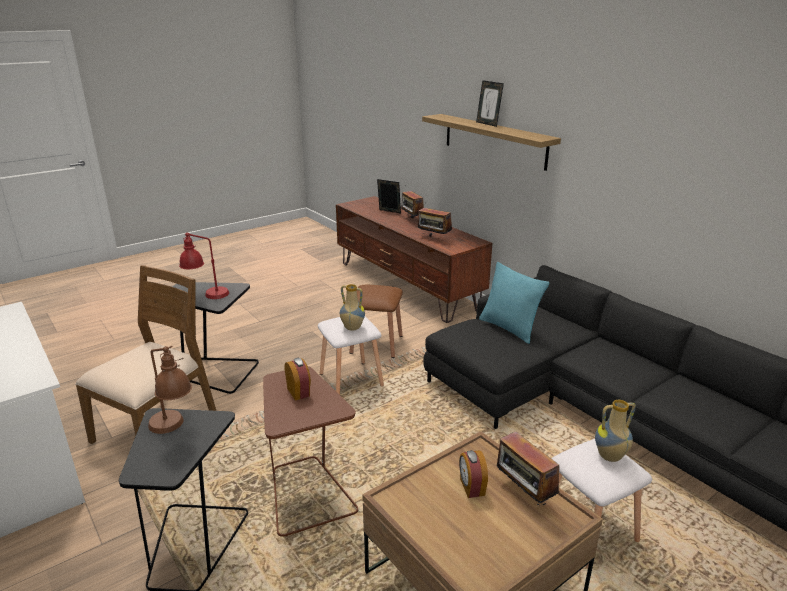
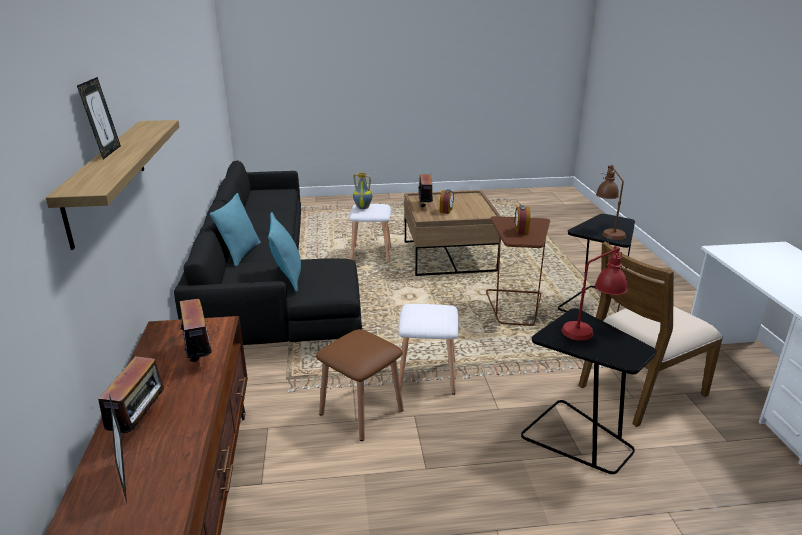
camera: 150 degrees left, 0 degrees up
vase [340,284,365,331] -> none
none -> turquoise pillow [210,193,261,267]

